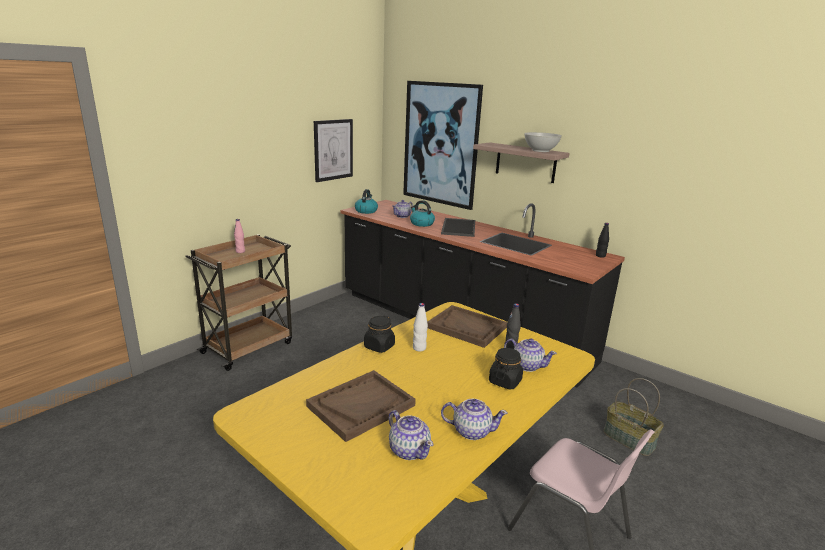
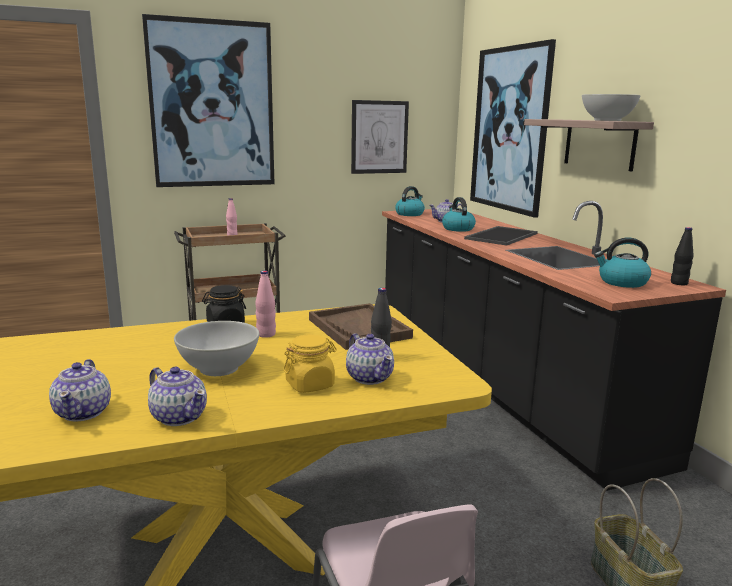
camera: 30 degrees right, 5 degrees down
brown tray [306,370,416,442] -> none
white bottle [413,303,428,351] -> pink bottle [256,271,276,338]
black jar [489,348,523,389] -> yellow jar [283,334,337,393]
none -> picture [142,14,274,187]
none -> white bowl [174,321,259,376]
none -> kettle [594,238,651,288]

